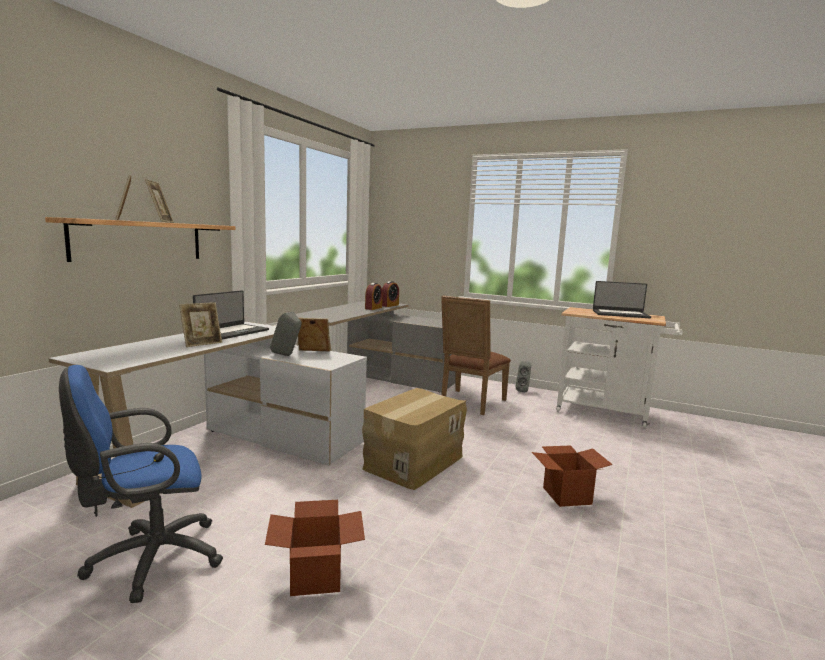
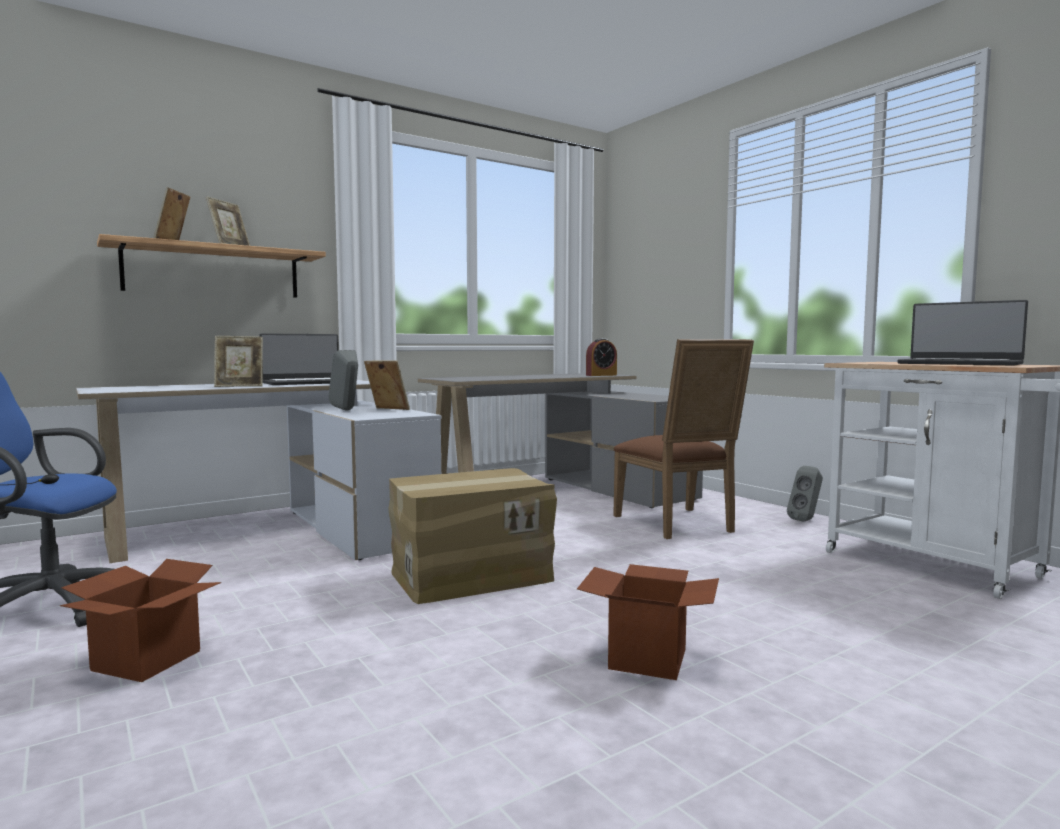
camera: 30 degrees right, 5 degrees down
alarm clock [365,283,382,310] -> none
brown chair [441,296,511,415] -> brown chair turned 75 degrees counterclockwise [613,339,754,539]

